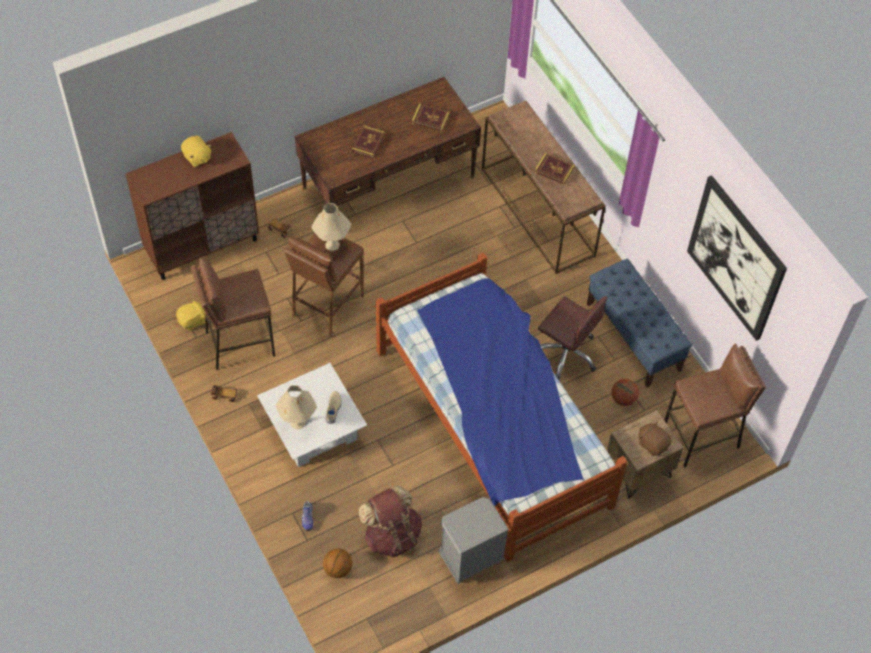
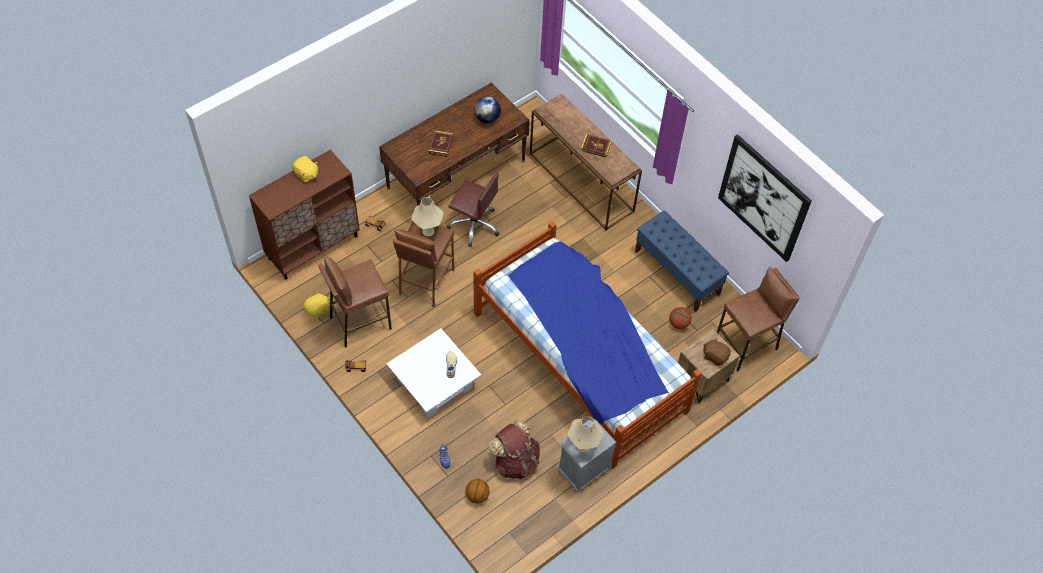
camera: 10 degrees left, 0 degrees up
beige table lamp [275,385,317,429] -> beige table lamp moved to [567,416,604,452]
book [412,104,450,132] -> globe [474,97,501,123]
brown office chair [538,296,608,380] -> brown office chair moved to [447,173,499,247]

